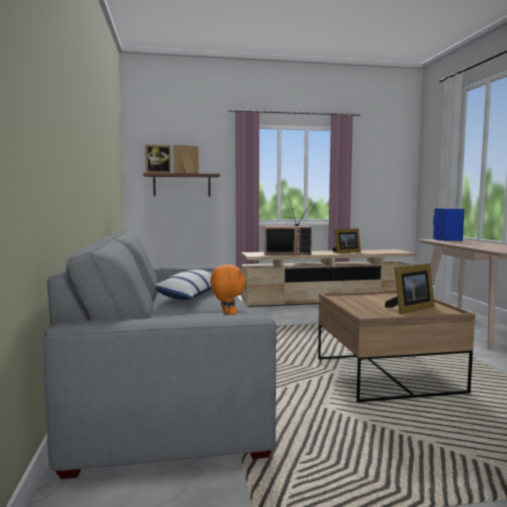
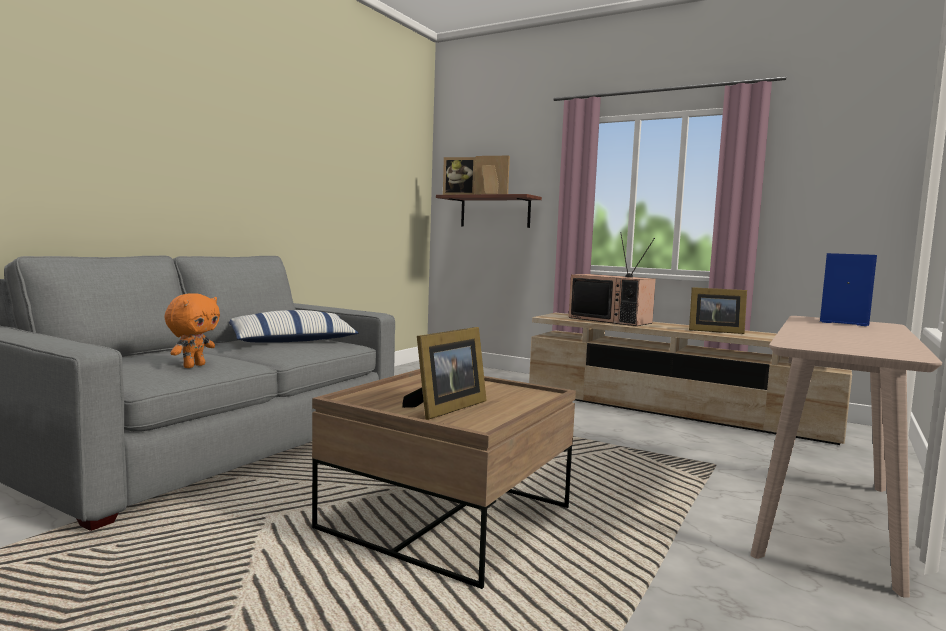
camera: 40 degrees right, 0 degrees up
picture frame [385,263,435,314] -> picture frame turned 60 degrees counterclockwise [402,327,487,420]

